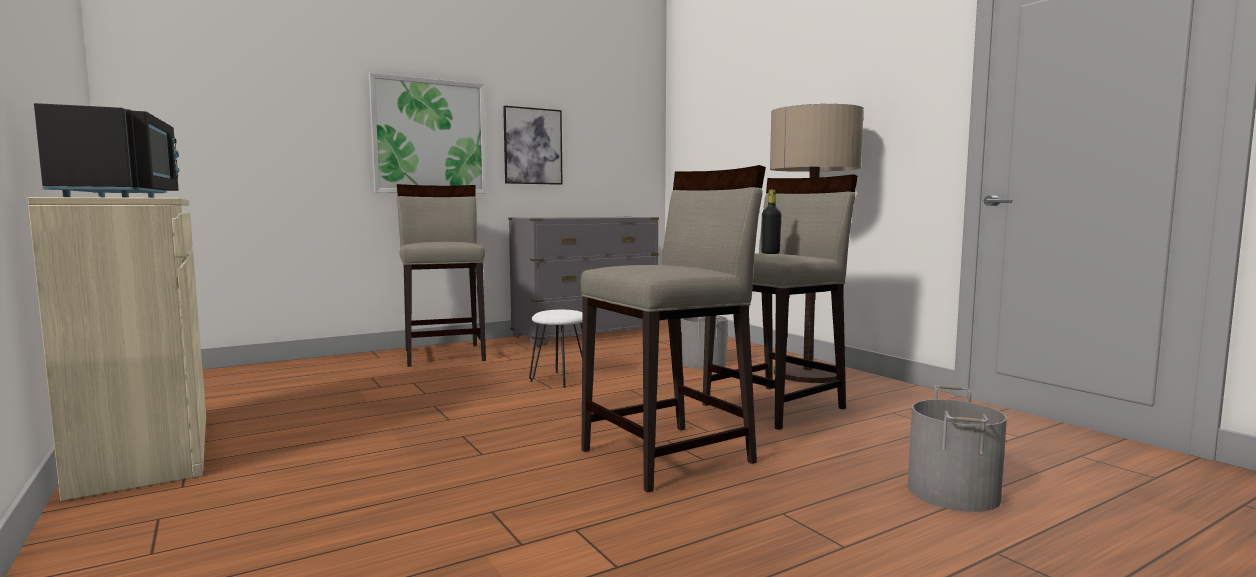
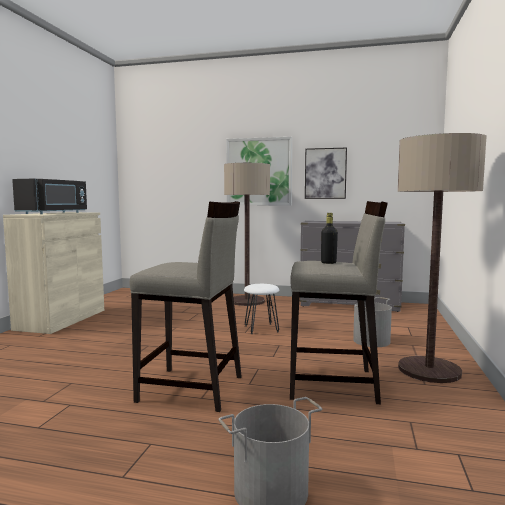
camera: 45 degrees right, 0 degrees up
beige stool [397,184,486,367] -> floor lamp [224,163,270,306]

